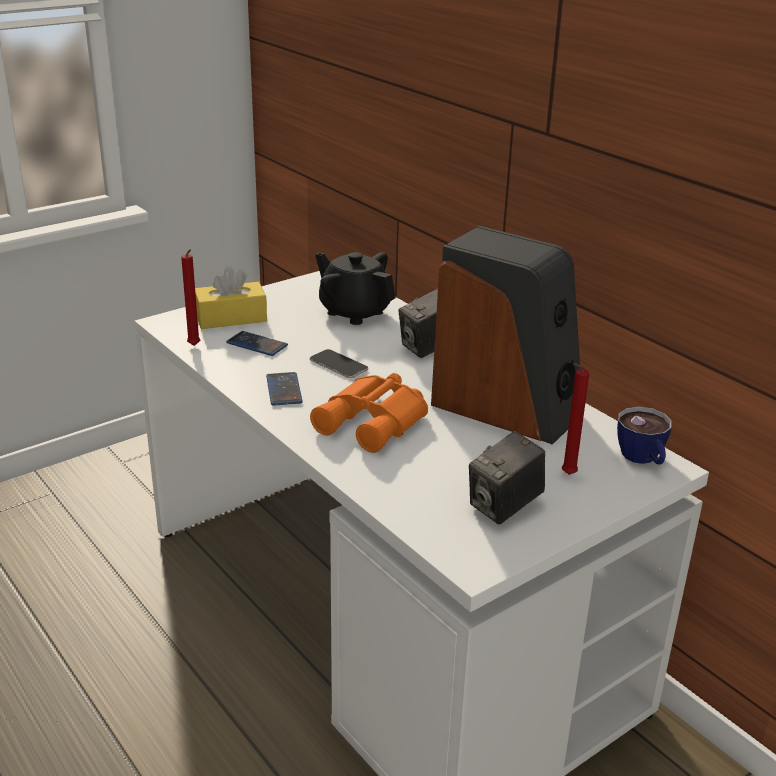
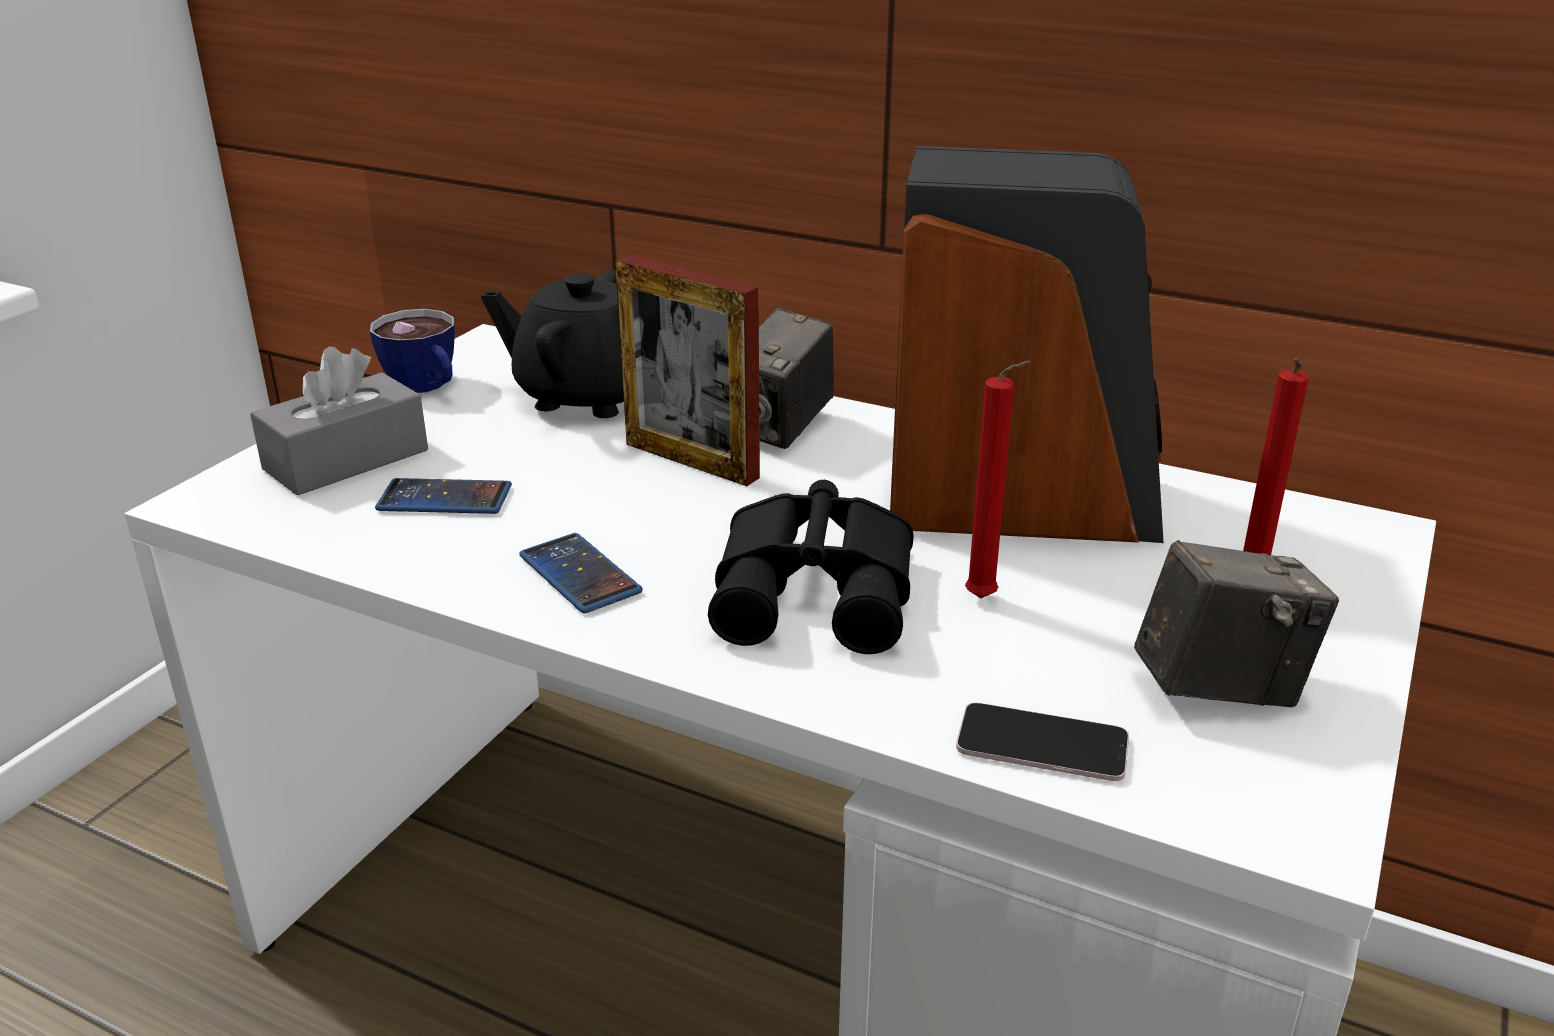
camera: 25 degrees left, 0 degrees up
red candle [181,249,200,346] -> red candle moved to [965,361,1031,598]
yellow tissue box [195,266,267,329] -> grey tissue box [250,347,428,496]
phone [310,349,368,378] -> phone moved to [956,703,1129,781]
orange binoculars [310,373,428,453] -> black binoculars [708,480,913,654]
camera [469,431,545,524] -> camera turned 120 degrees counterclockwise [1134,540,1339,707]
cup [617,407,672,464] -> cup moved to [370,309,455,393]
none -> picture frame [615,255,760,486]

